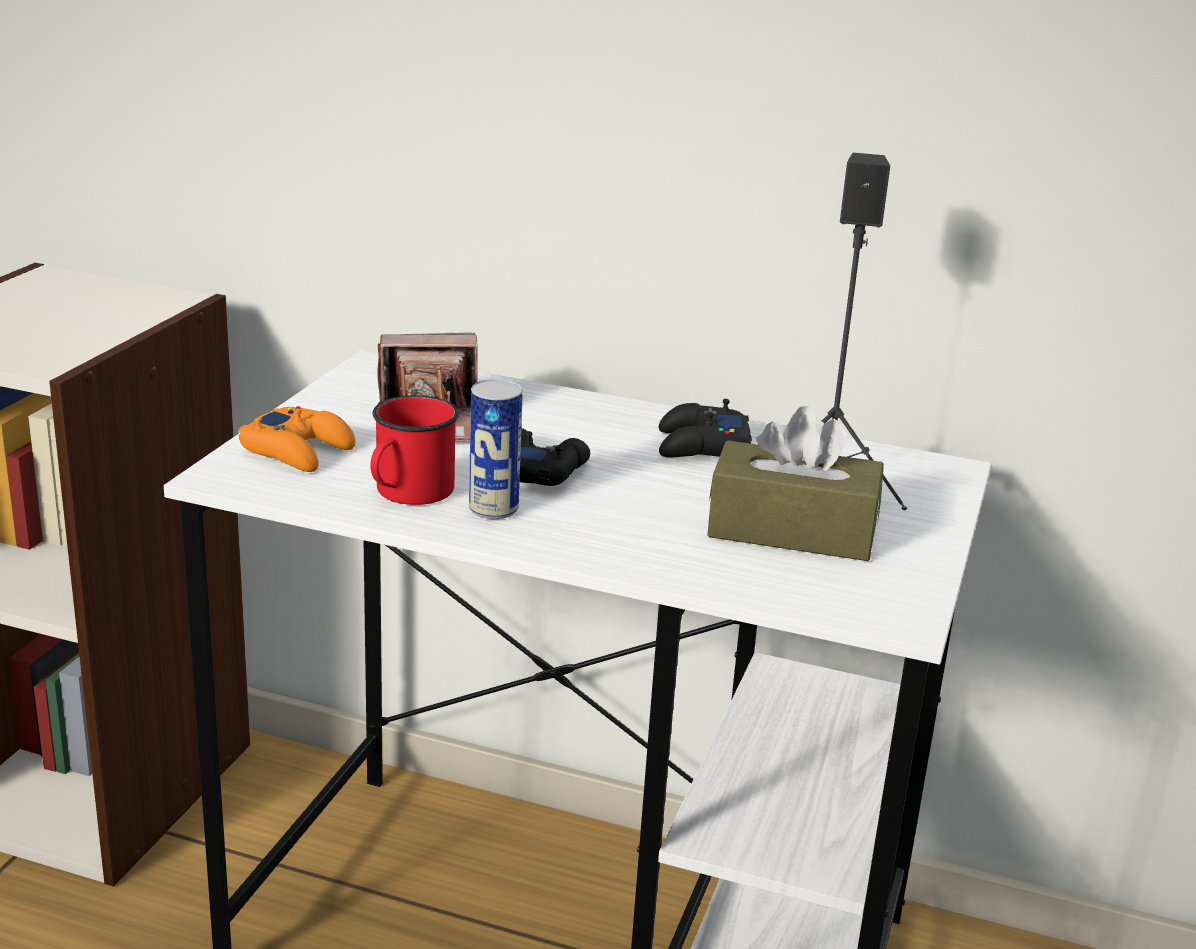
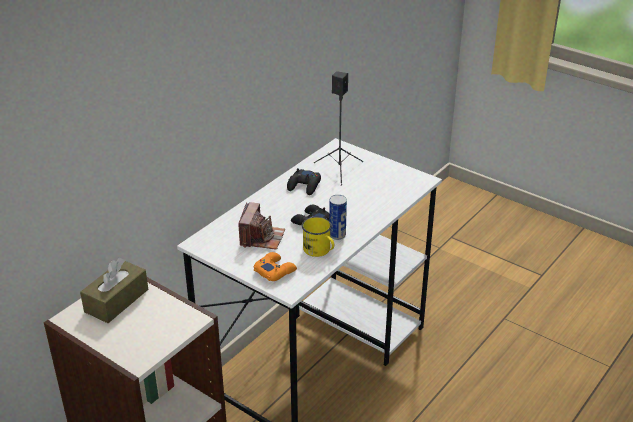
camera: 70 degrees left, 10 degrees up
red mug [370,395,459,505] -> yellow mug [302,217,334,257]
brown tissue box [707,406,884,561] -> brown tissue box moved to [80,258,148,323]

